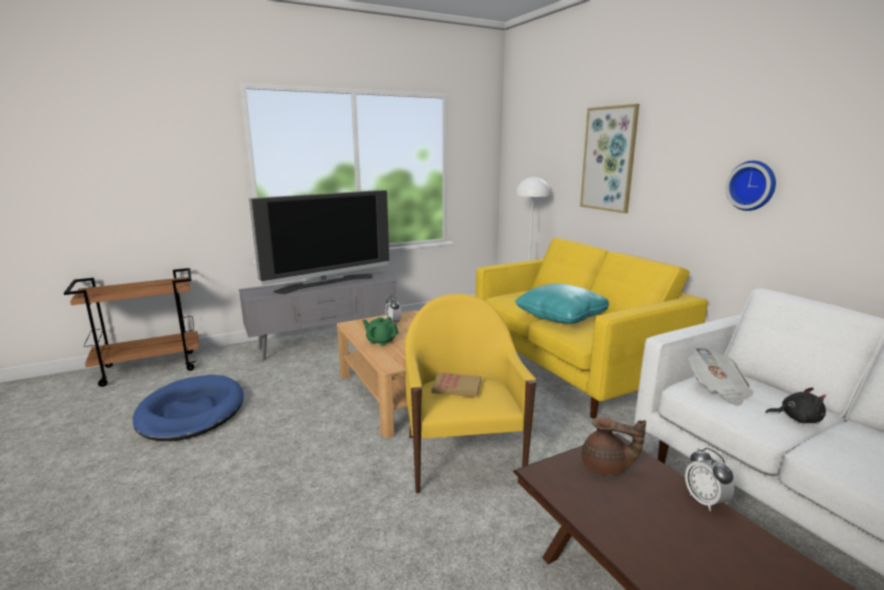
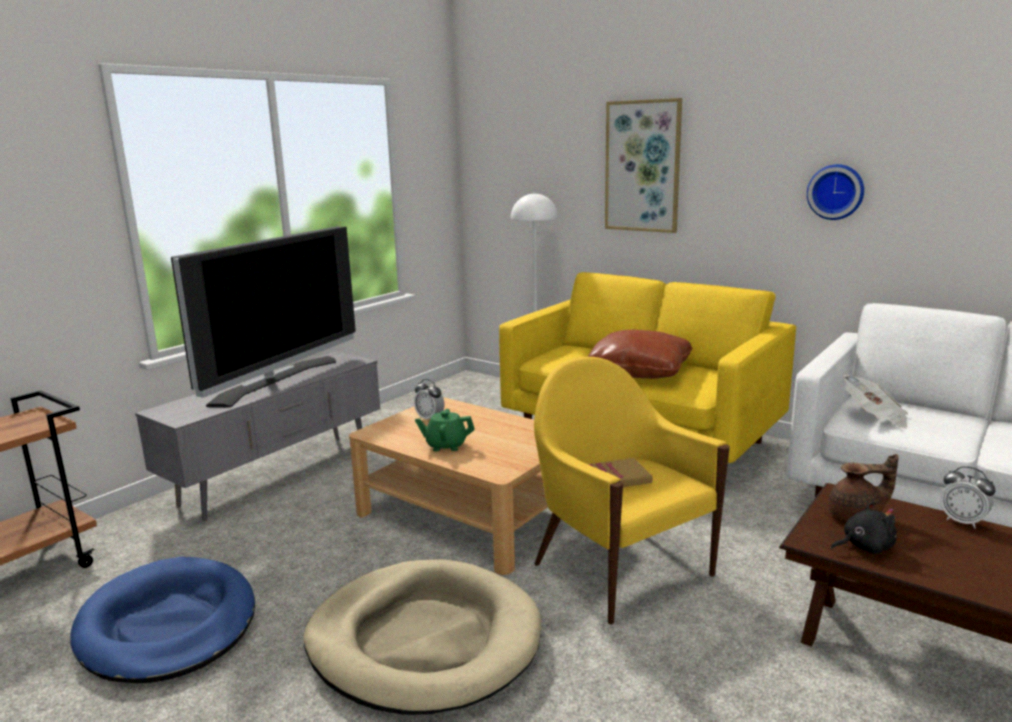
camera: 25 degrees left, 0 degrees up
turquoise pillow [515,283,609,324] -> brown pillow [588,330,692,379]
black plush toy [765,387,826,423] -> black plush toy moved to [830,501,897,554]
none -> beige dog bed [303,559,541,715]

